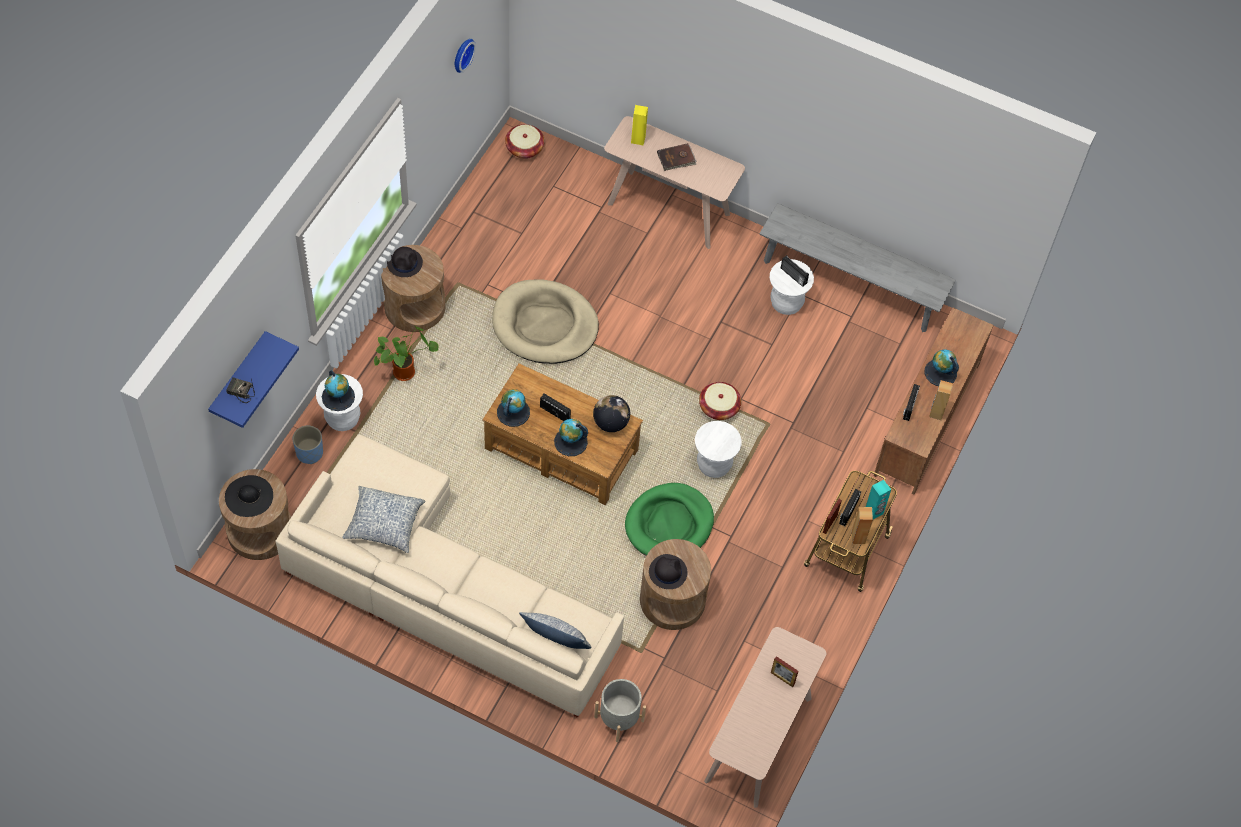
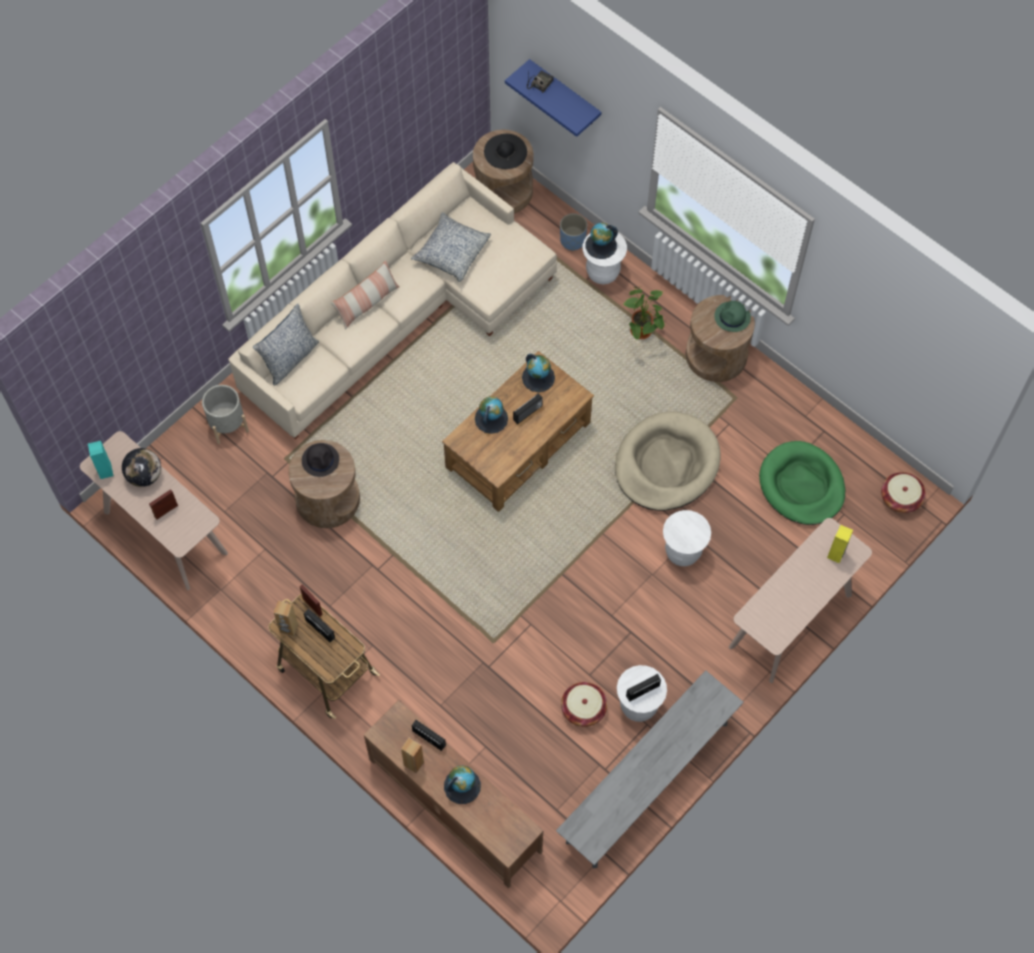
camera: 110 degrees right, 5 degrees up
black hat [387,247,423,277] -> green hat [714,301,751,332]
wall clock [455,39,476,73] -> none
globe [593,395,630,432] -> globe moved to [122,448,161,487]
green dog bed [625,483,714,556] -> green dog bed moved to [759,441,845,525]
brown book [657,143,697,171] -> none
white stool [695,421,742,478] -> white stool moved to [663,510,711,566]
basket [699,382,741,420] -> basket moved to [561,682,607,727]
turquoise speaker [866,480,891,519] -> turquoise speaker moved to [88,441,113,479]
none -> pillow [331,260,400,330]

